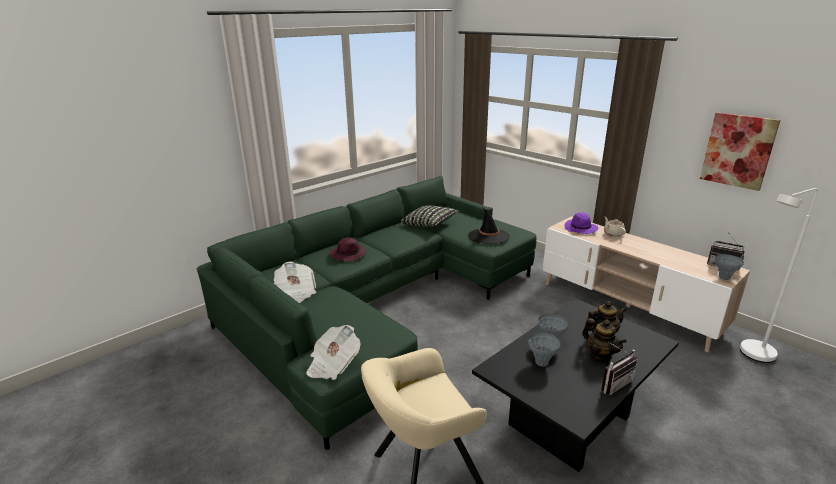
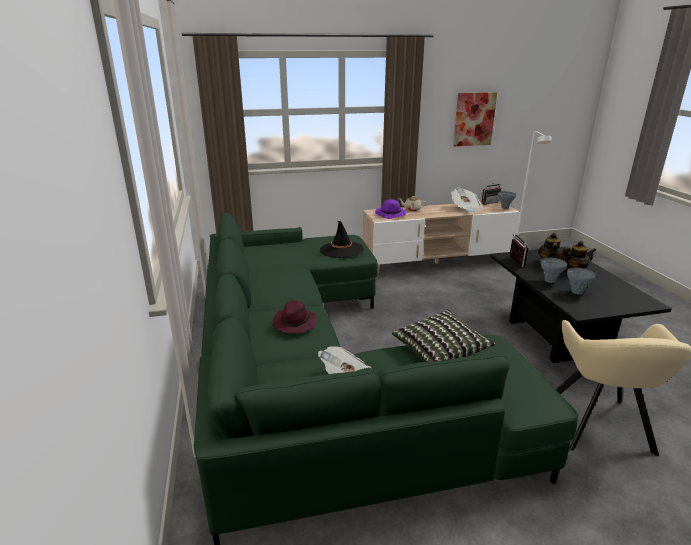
camera: 60 degrees left, 0 degrees up
newspaper [306,325,360,380] -> newspaper moved to [451,187,482,214]
pillow [401,205,459,227] -> pillow moved to [392,309,496,362]
radio [601,342,638,395] -> radio moved to [509,233,529,267]

